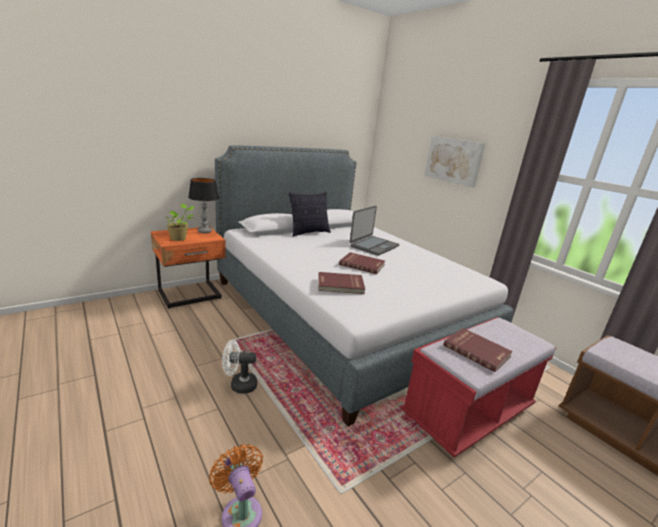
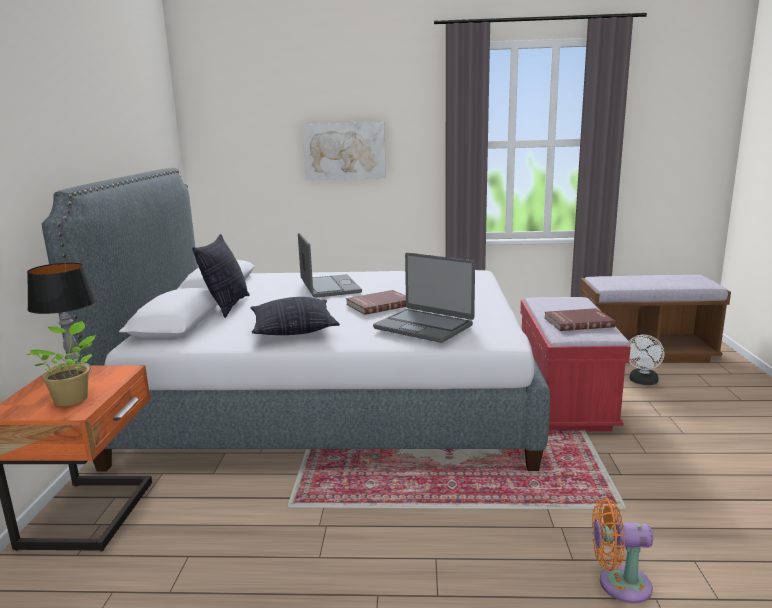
camera: 50 degrees left, 5 degrees down
white fan [222,340,257,394] -> white fan moved to [629,335,664,385]
red book [318,272,366,294] -> laptop [373,253,475,343]
none -> pillow [250,297,340,335]

